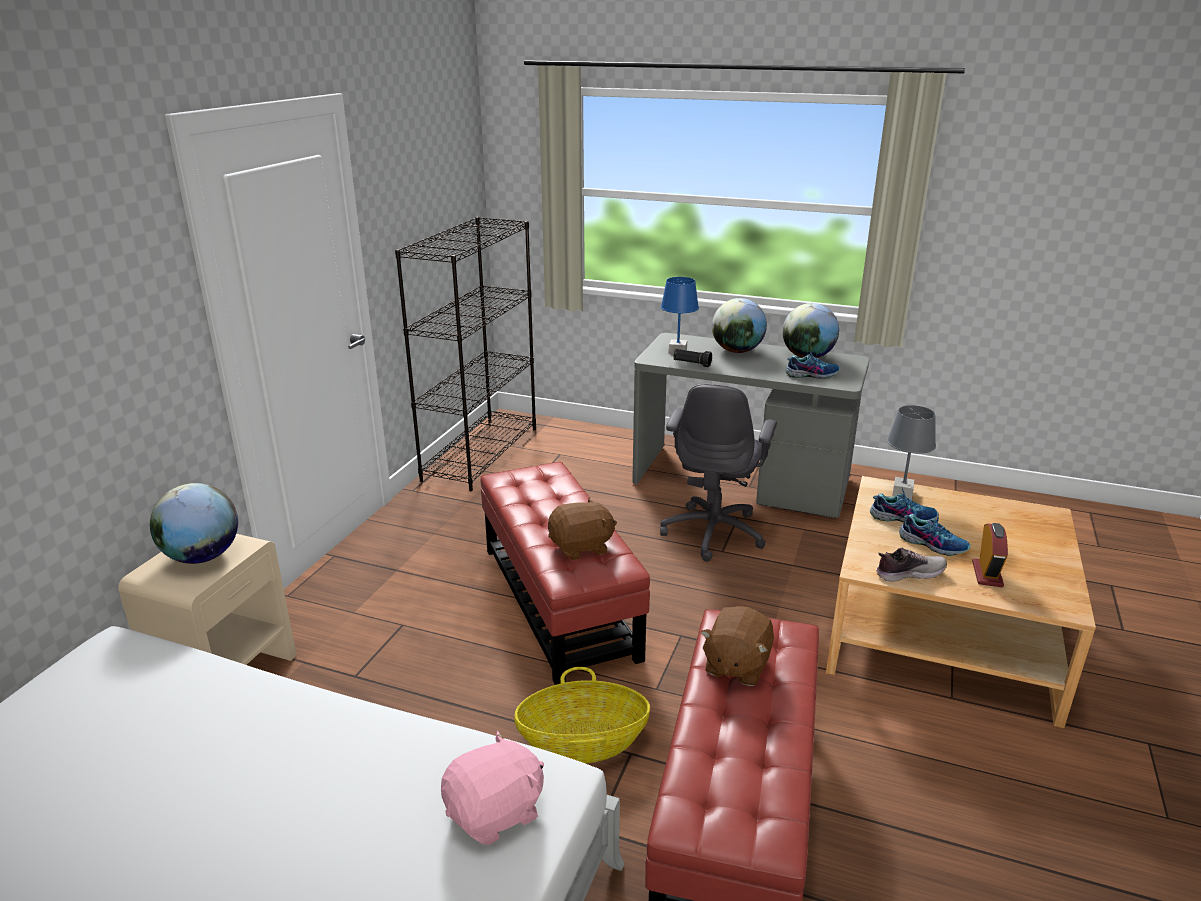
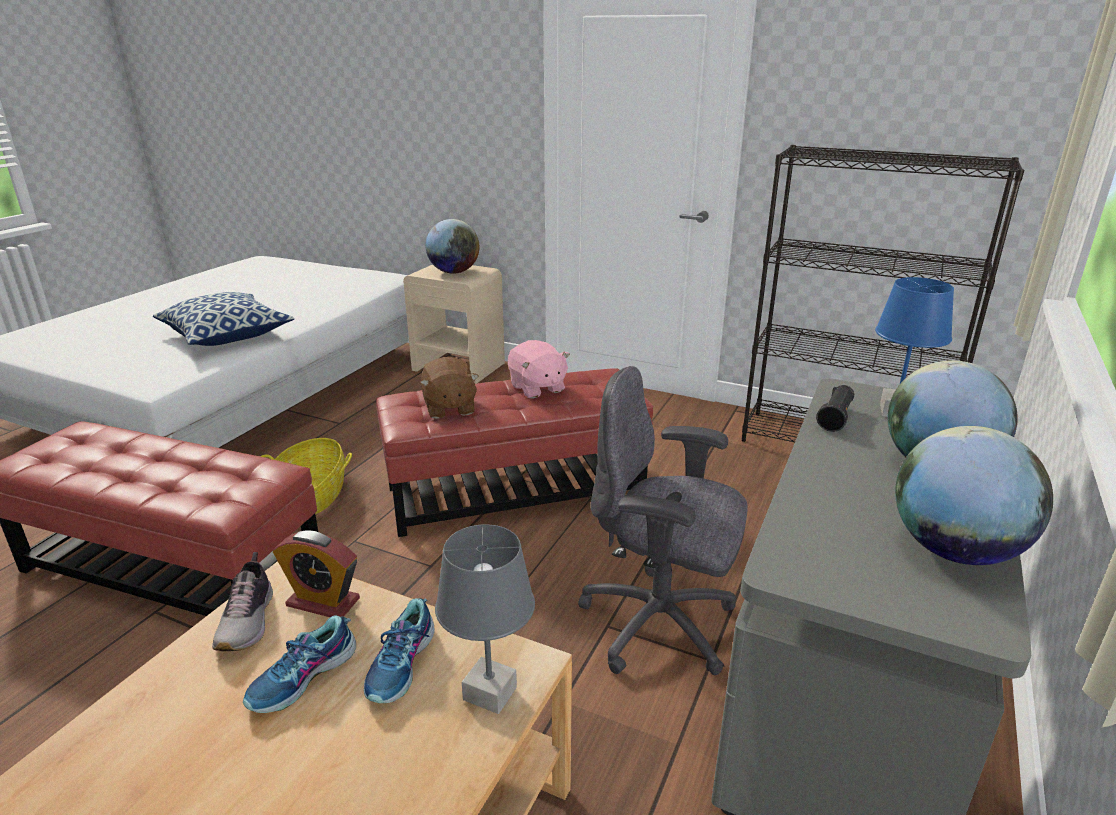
camera: 95 degrees right, 0 degrees up
pink plush toy [441,731,544,845] -> pink plush toy moved to [508,340,570,399]
brown plush toy [701,606,774,686] -> none
shoe [785,350,840,379] -> none
alarm clock [972,523,1008,587] -> alarm clock moved to [273,531,360,617]
none -> pillow [153,292,295,346]

